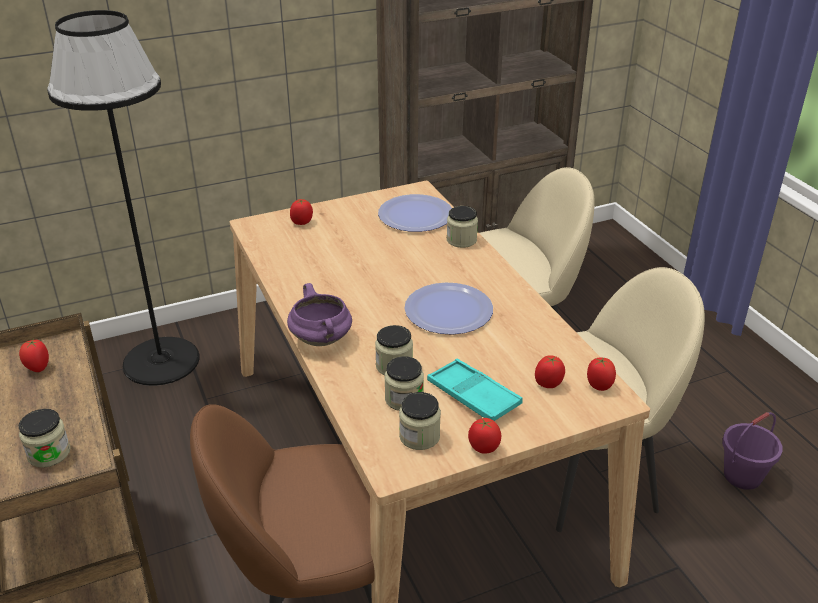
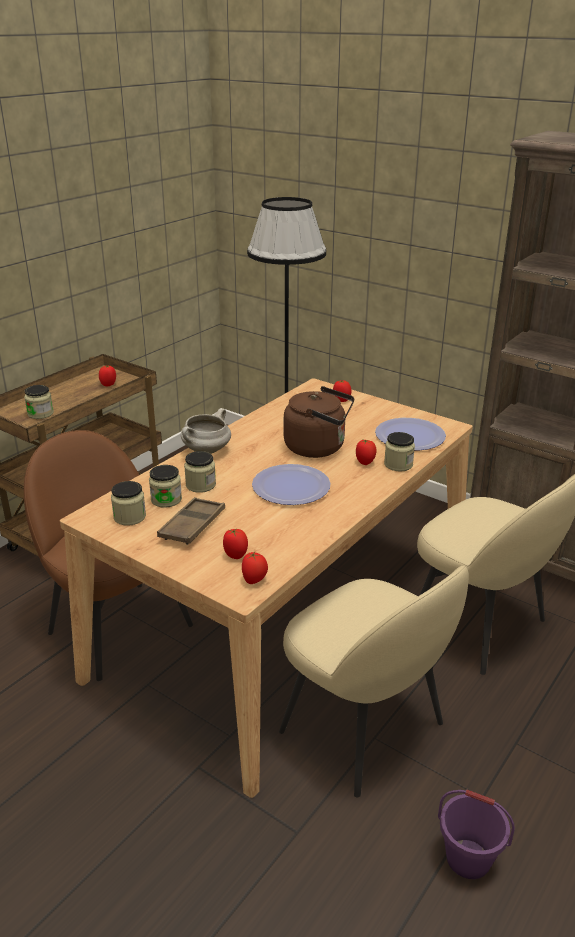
camera: 60 degrees right, 5 degrees down
purple cooking pot [287,283,352,346] -> white cooking pot [181,408,231,454]
turquoise tray [427,359,523,421] -> brown tray [157,497,225,545]
tomato [468,418,502,454] -> tomato moved to [356,440,376,465]
none -> brown kettle [284,386,354,458]

